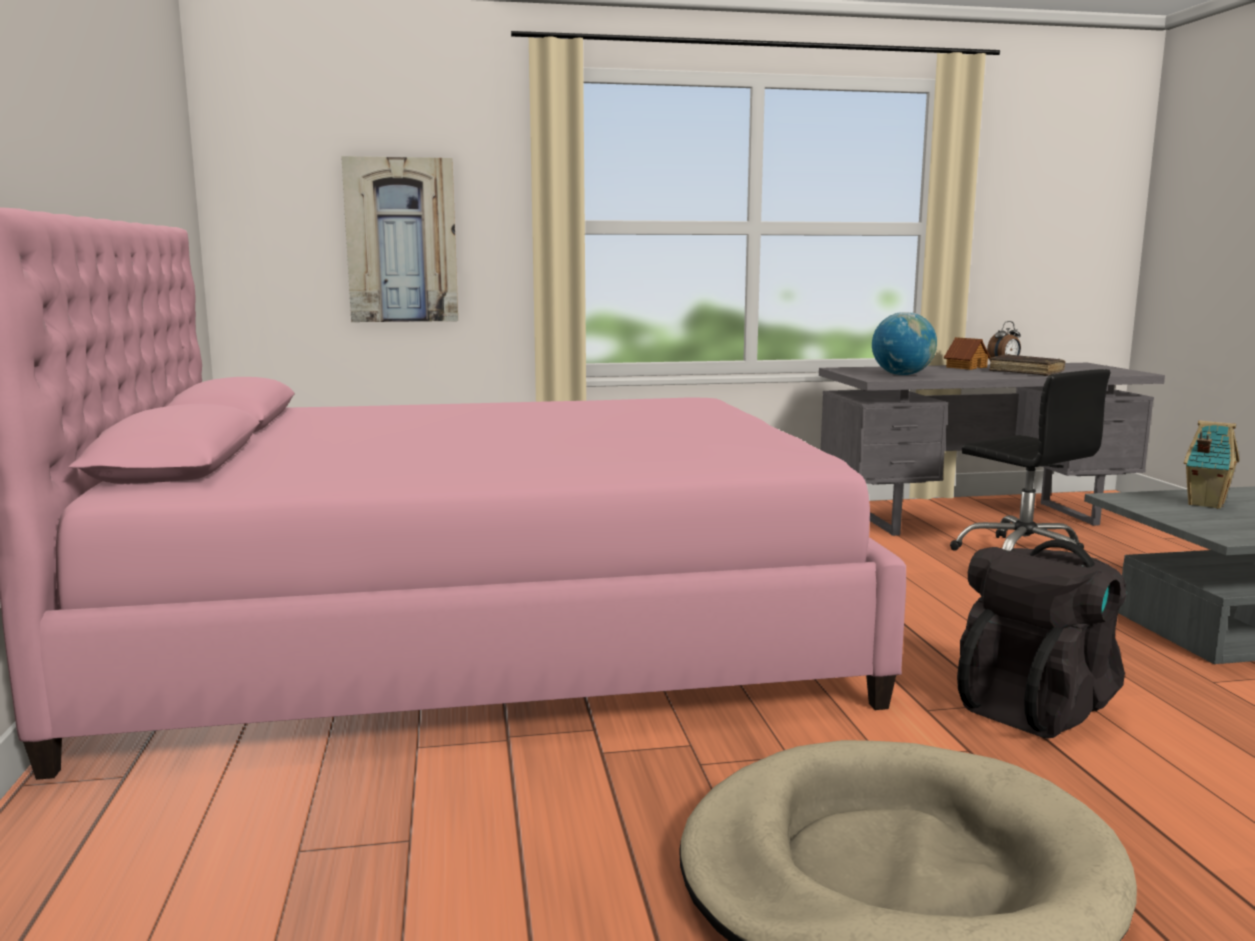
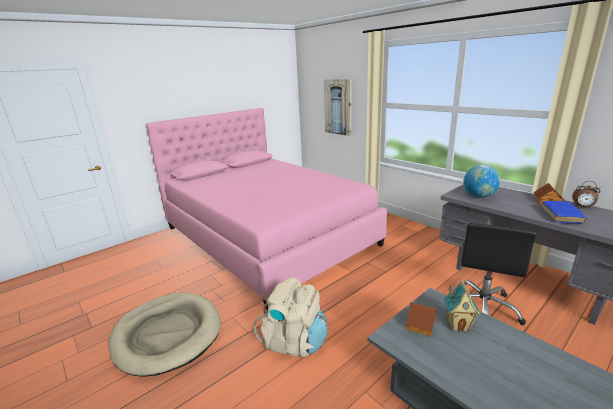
camera: 60 degrees right, 10 degrees up
black backpack [957,539,1126,738] -> beige backpack [253,277,328,357]
brown book [989,354,1065,376] -> blue book [541,201,587,223]
none -> toy house [406,302,437,337]

